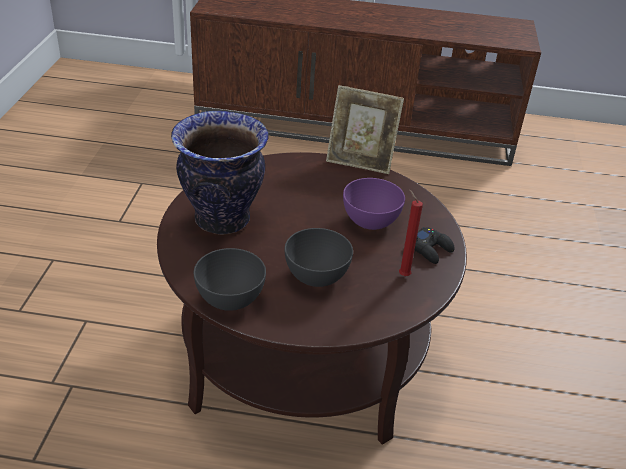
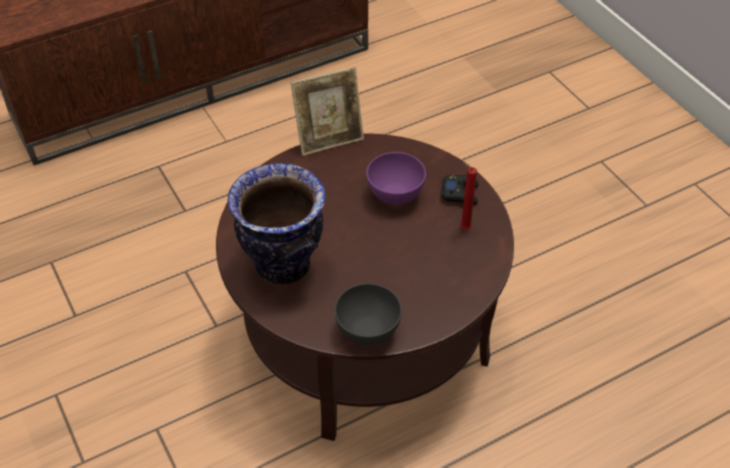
camera: 35 degrees left, 10 degrees up
grey bowl [285,228,353,287] -> none

